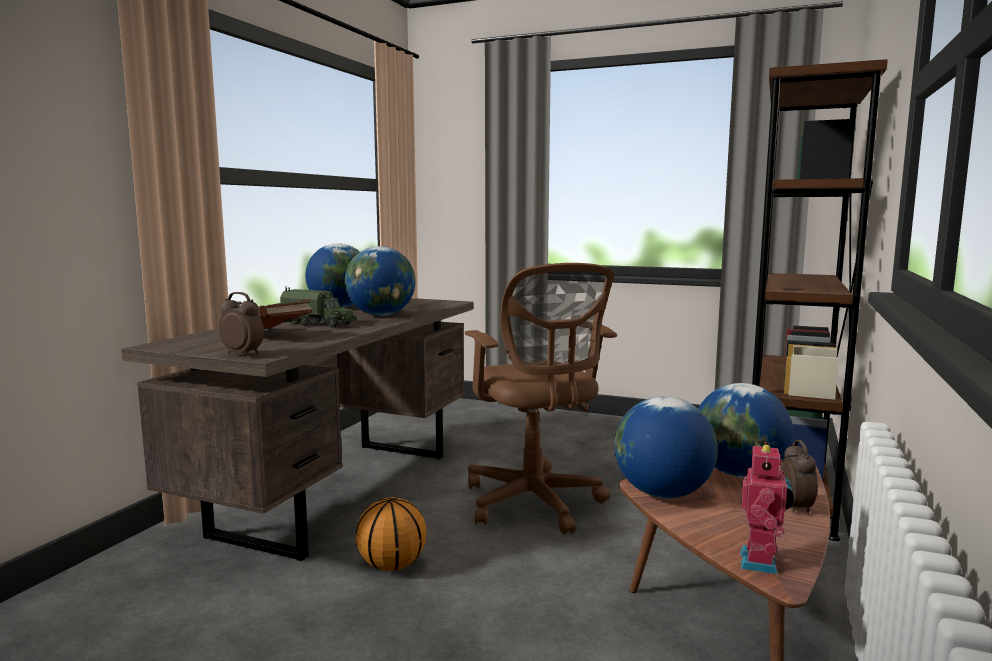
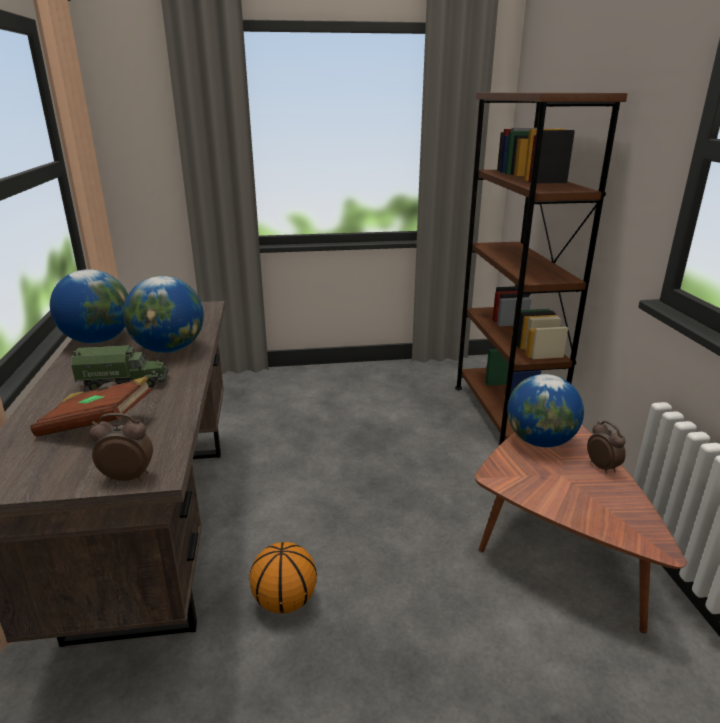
camera: 30 degrees left, 15 degrees up
brown office chair [465,263,617,535] -> none
globe [614,396,718,498] -> none
toy robot [740,442,794,574] -> none

